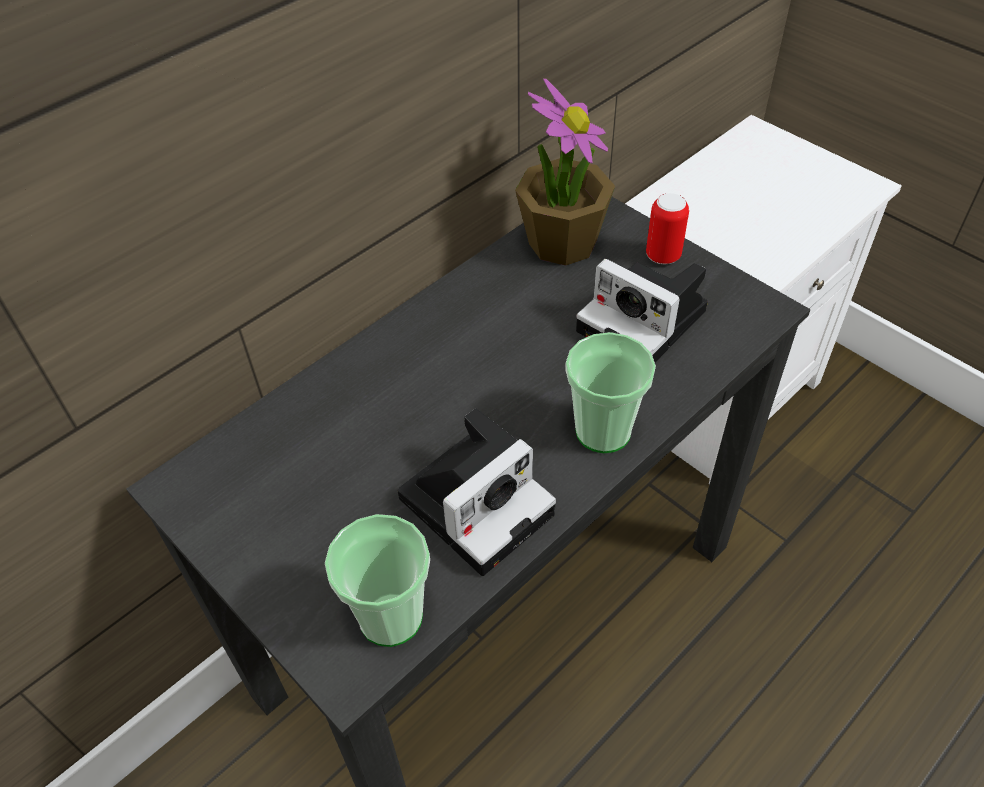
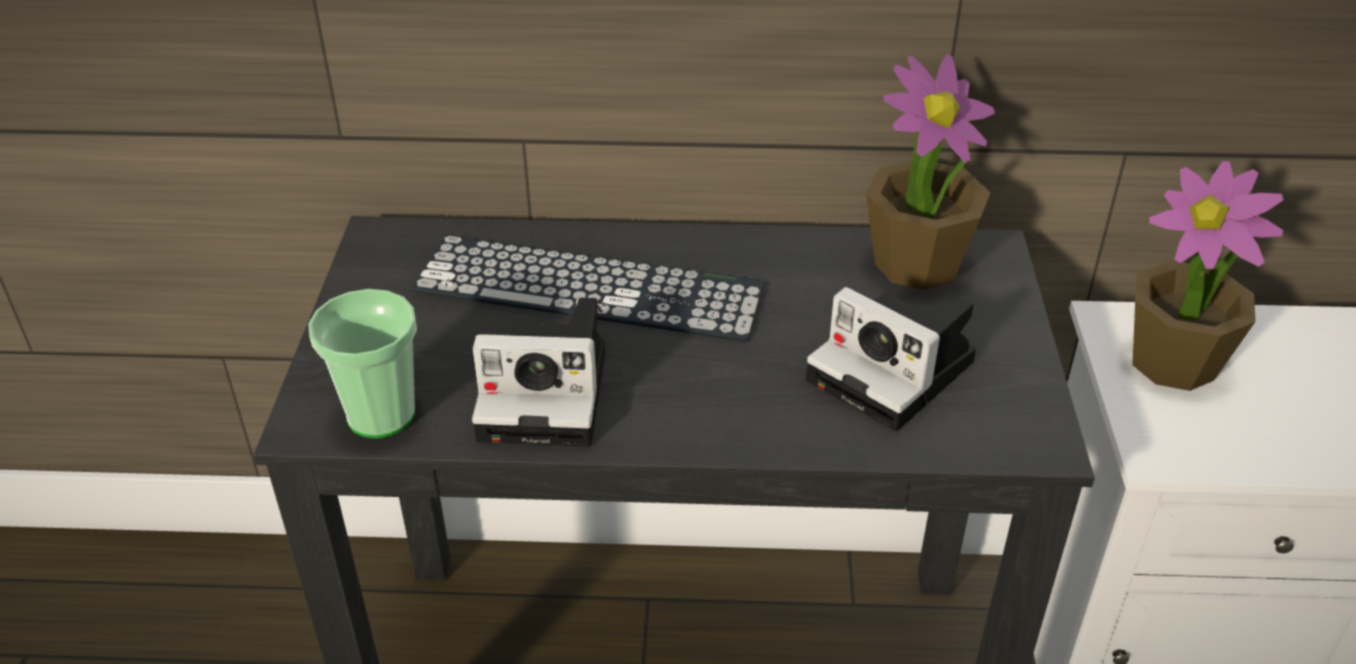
camera: 45 degrees right, 10 degrees down
cup [566,332,656,453] -> none
camera [576,259,708,362] -> camera turned 45 degrees counterclockwise [806,287,976,431]
can [646,193,689,264] -> none
none -> keyboard [412,235,765,341]
none -> potted plant [1132,161,1284,391]

